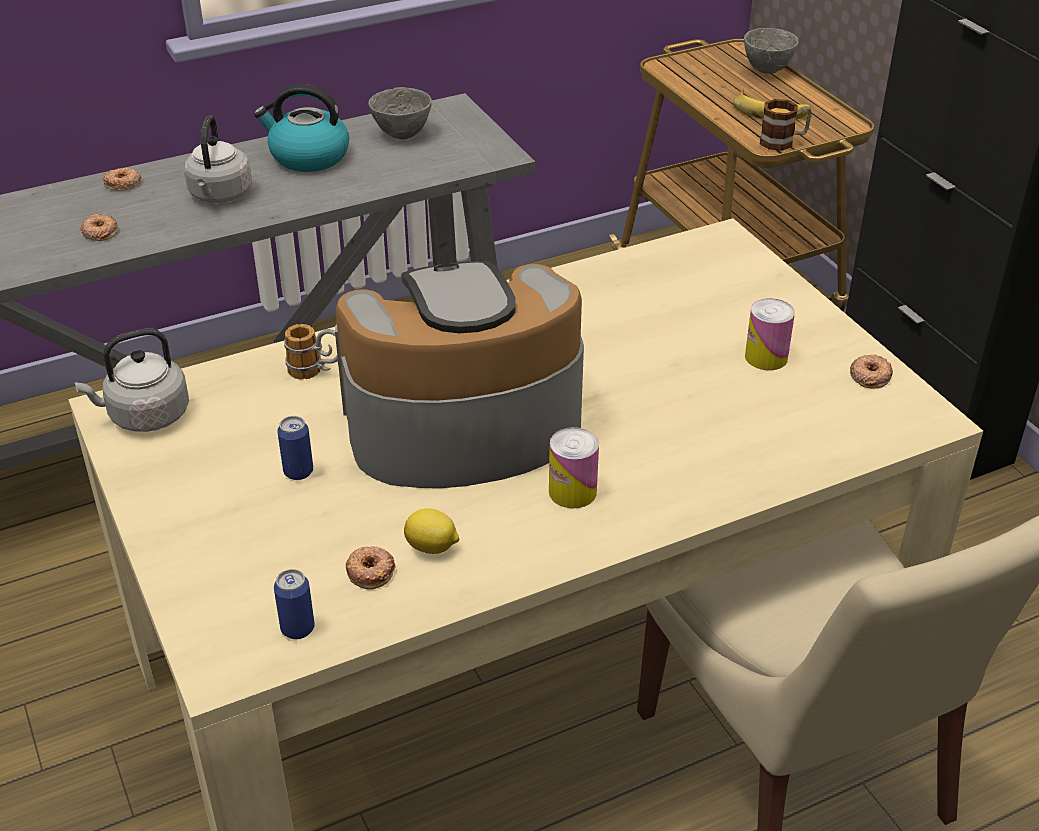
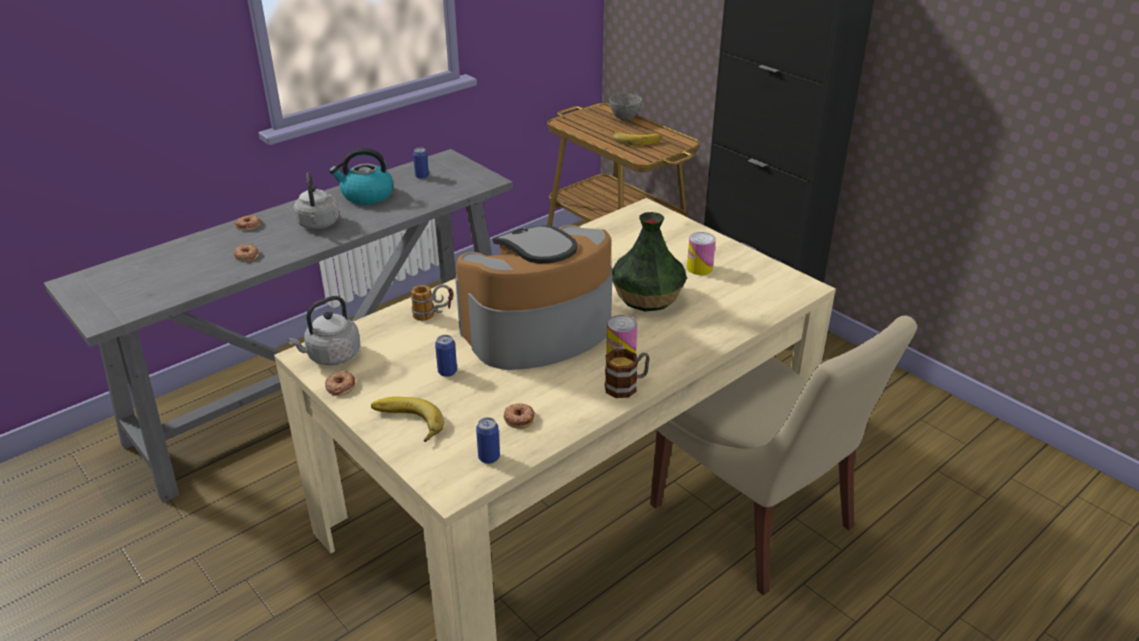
camera: 15 degrees left, 5 degrees down
grey bowl [369,87,432,139] -> can [413,147,429,179]
lemon [404,508,459,554] -> none
mug [760,99,812,151] -> mug moved to [605,349,650,398]
donut [850,354,893,389] -> donut moved to [325,371,355,396]
none -> banana [371,397,444,442]
none -> vase [612,212,687,311]

